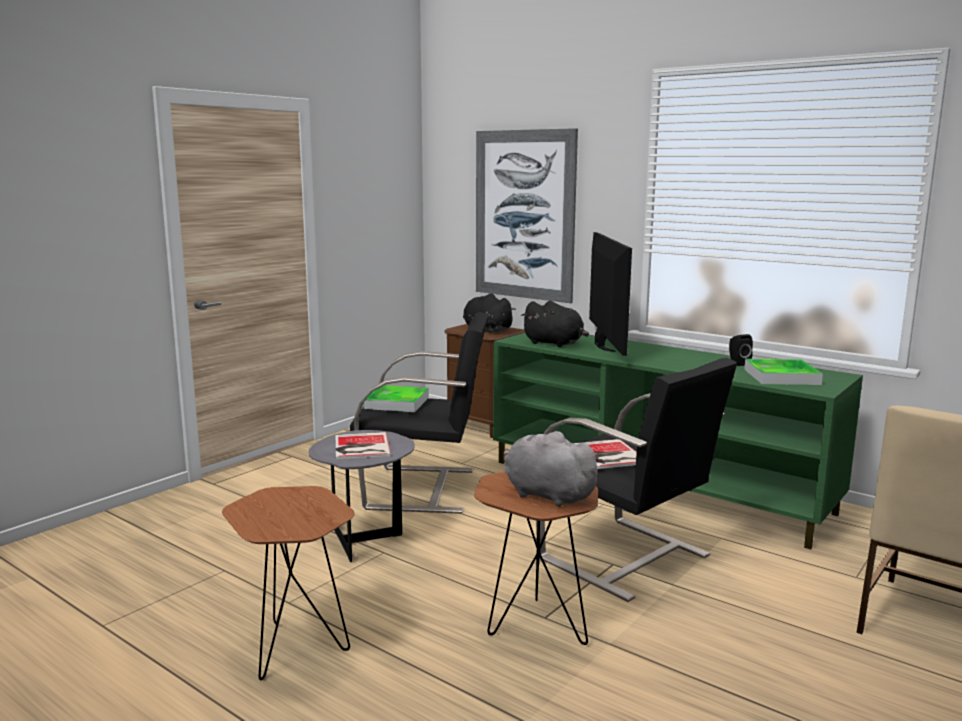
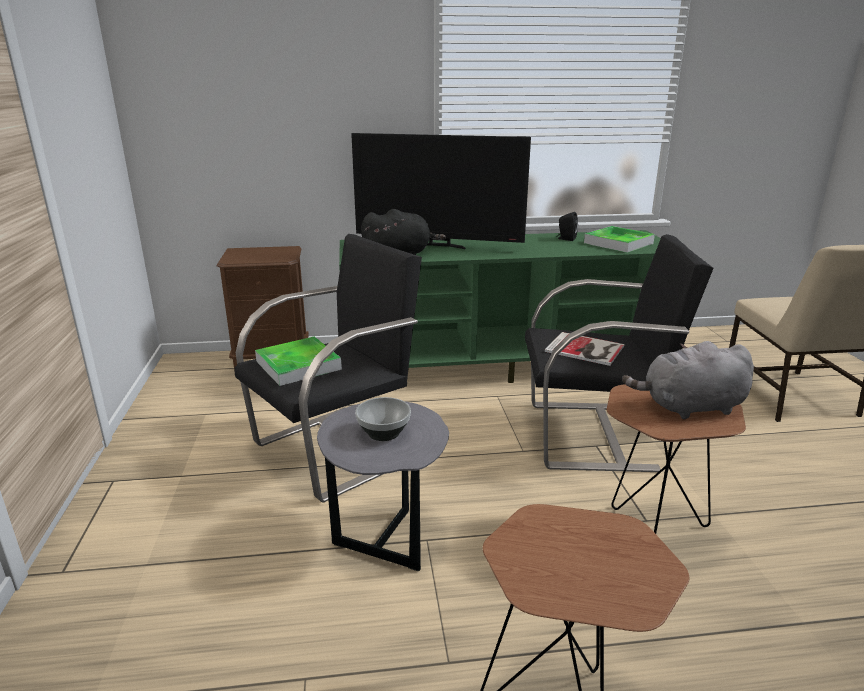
camera: 45 degrees left, 10 degrees up
book [336,432,391,459] -> bowl [355,397,411,441]
black plush toy [463,294,516,334] -> none
picture [476,128,578,303] -> none
television [589,232,632,356] -> television turned 150 degrees clockwise [351,133,531,249]

